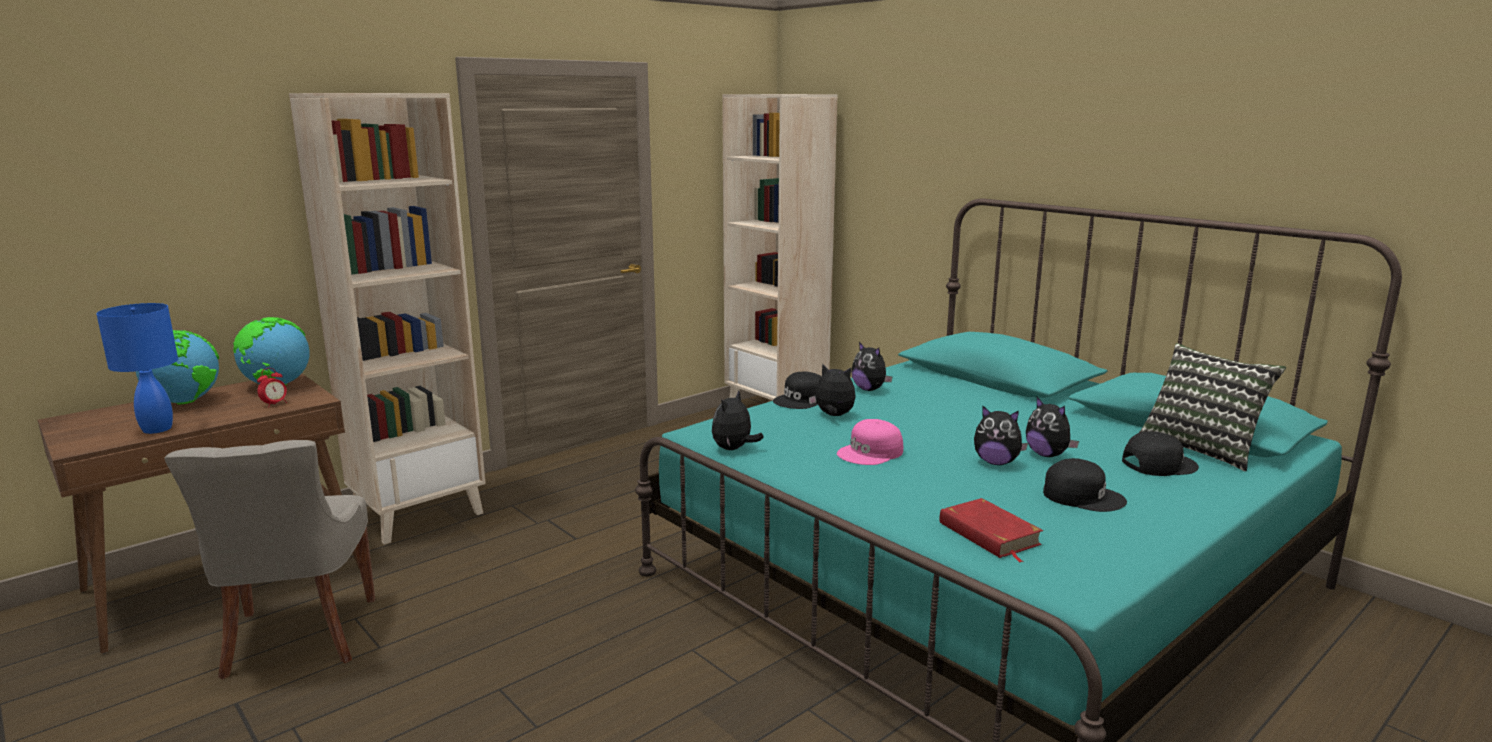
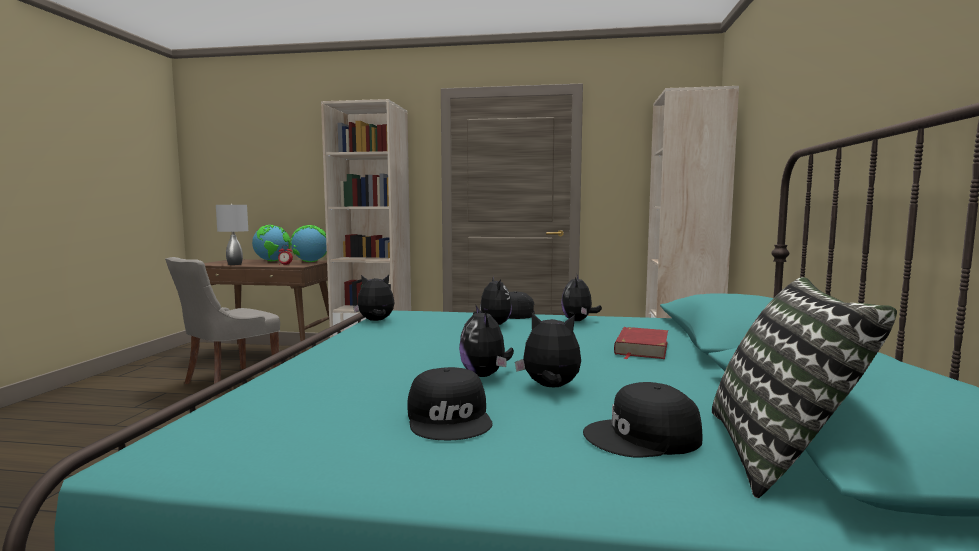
camera: 50 degrees right, 10 degrees down
blue table lamp [96,303,178,434] -> grey table lamp [216,204,248,265]
pink cap [837,419,903,465] -> none
red book [939,498,1043,562] -> red book moved to [614,327,668,359]
plush toy [1026,397,1079,457] -> plush toy turned 90 degrees clockwise [515,313,581,387]
black cap [1122,431,1199,476] -> black cap turned 135 degrees clockwise [583,382,703,458]

